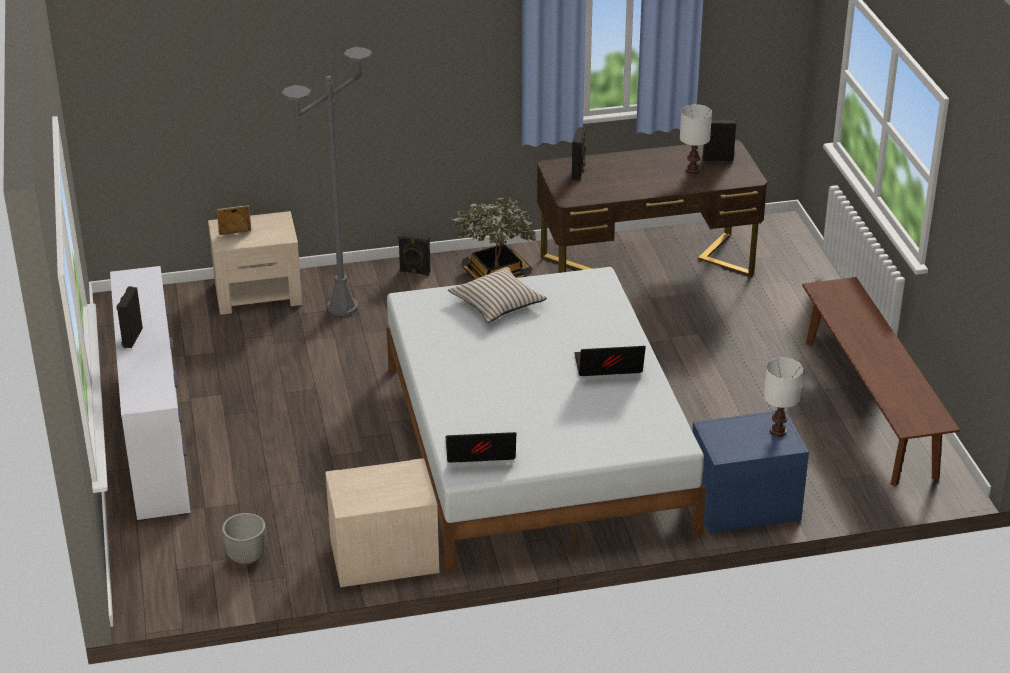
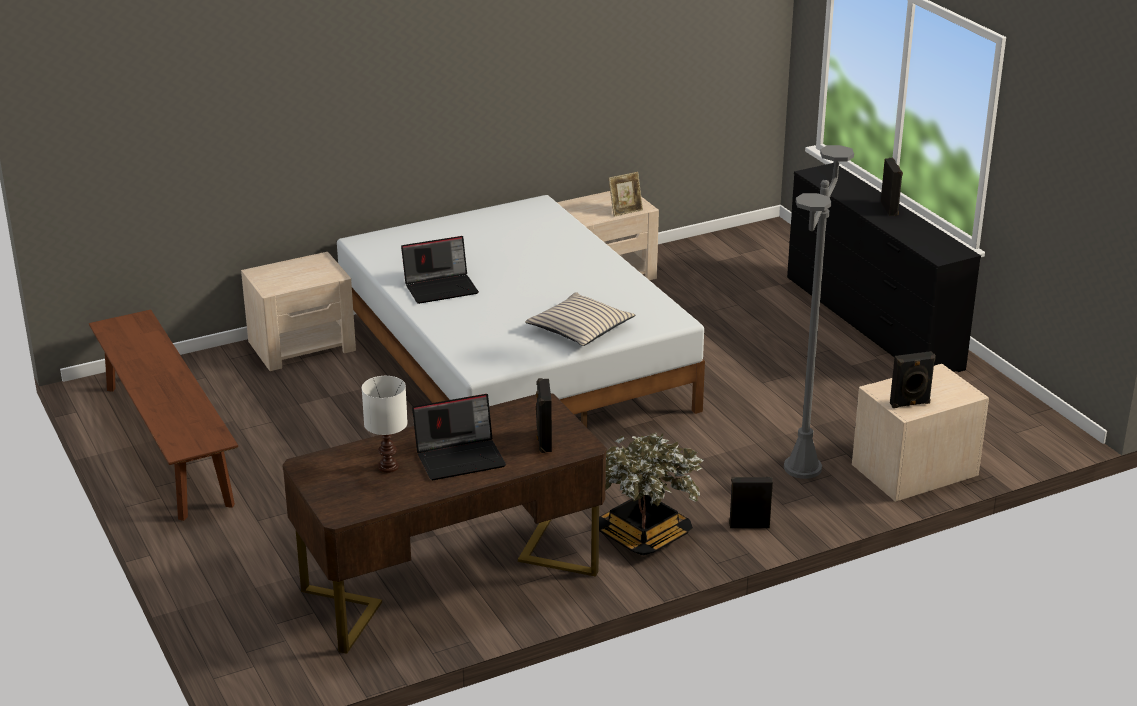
camera: 165 degrees right, 5 degrees down
white dresser [110,266,191,522] -> black dresser [787,163,981,372]
picture frame [216,205,251,235] -> picture frame moved to [609,172,643,217]
planter [222,513,266,565] -> none
laptop [446,432,516,463] -> laptop moved to [412,394,506,480]
blue nightstand [692,409,809,533] -> beige nightstand [241,252,356,371]
black speaker [702,120,736,161] -> black speaker moved to [890,351,936,408]
white table lamp [764,358,803,437] -> none

